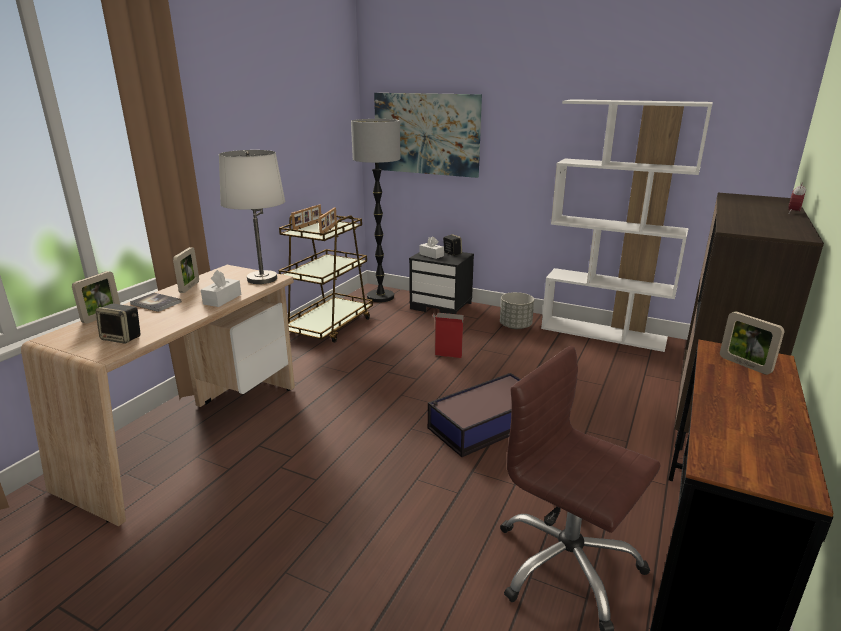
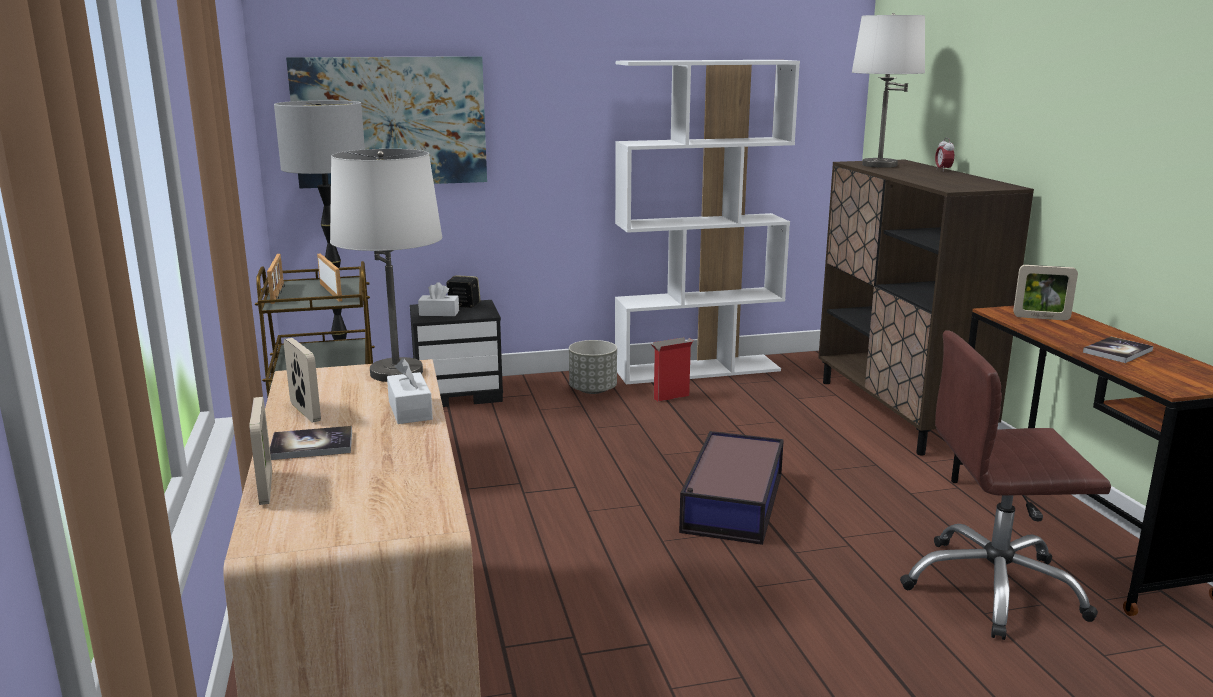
camera: 40 degrees left, 5 degrees down
speaker [96,304,141,344] -> none
cardboard box [432,313,465,358] -> cardboard box moved to [651,337,693,402]
none -> white table lamp [852,13,925,168]
none -> book [1083,337,1153,363]

